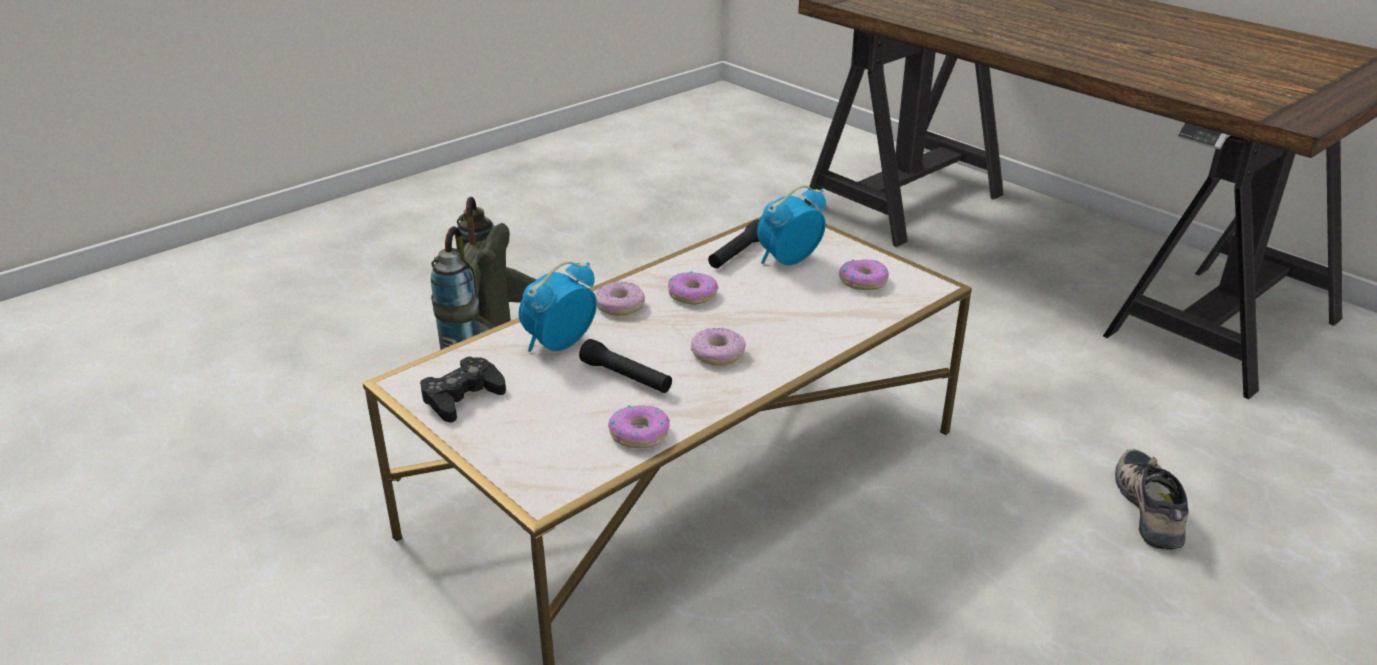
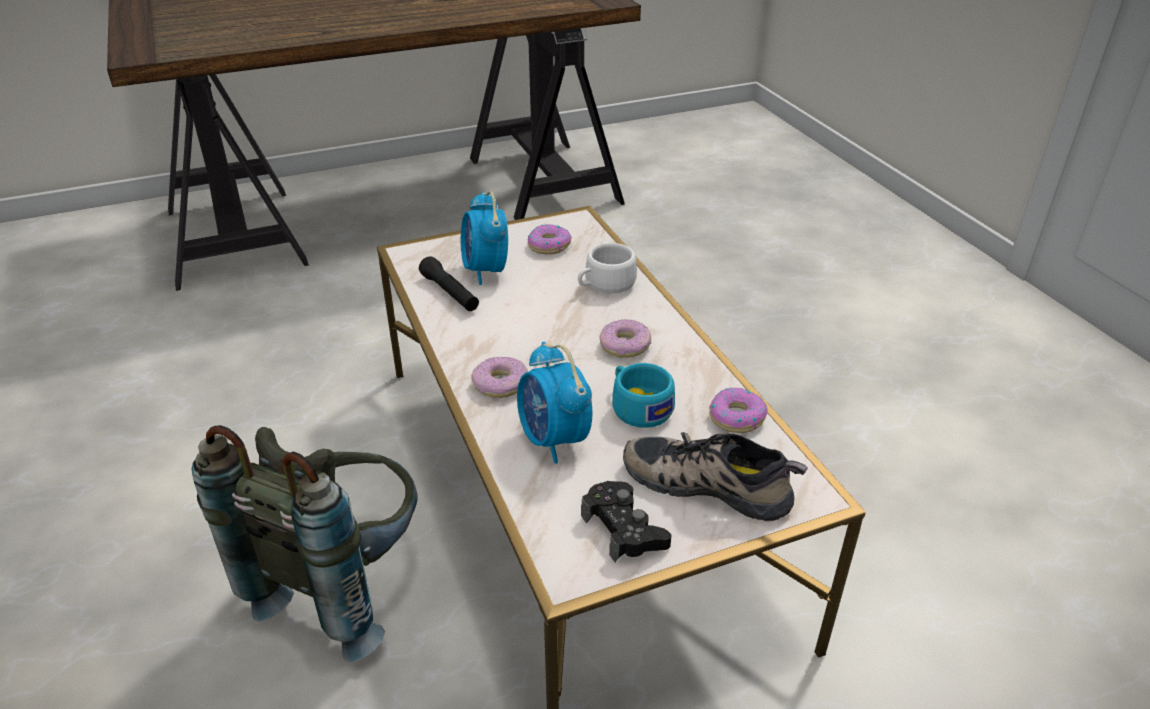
camera: 70 degrees left, 5 degrees up
black flashlight [579,339,672,393] -> turquoise cup [612,363,675,428]
donut [668,271,719,305] -> none
shoe [1115,449,1188,550] -> shoe moved to [623,432,808,522]
none -> white cup [578,243,637,294]

